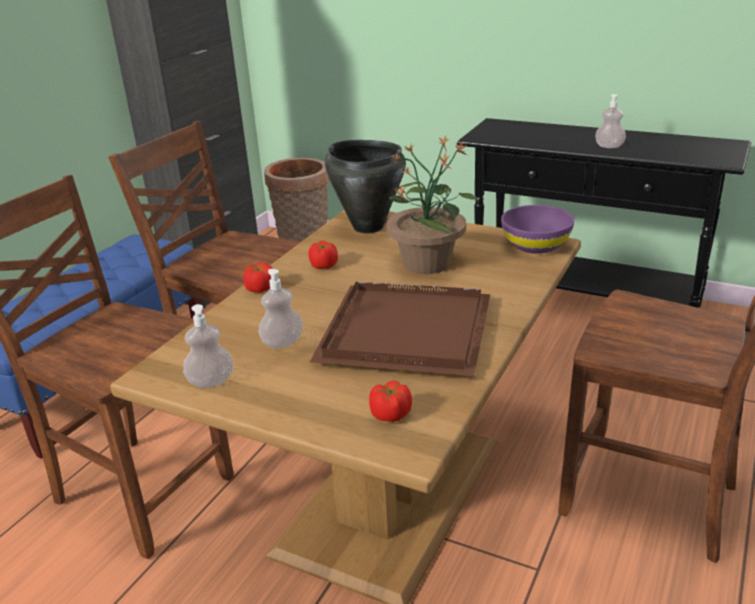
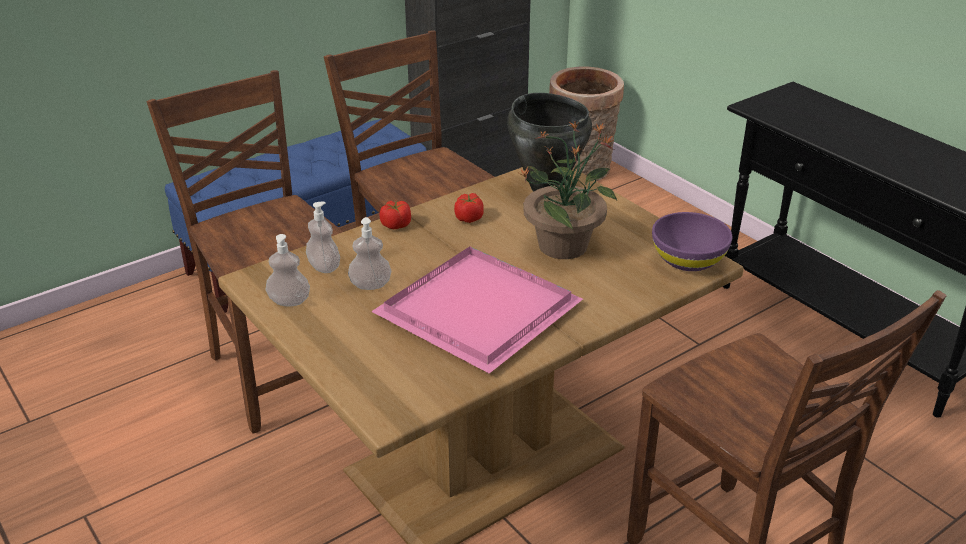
camera: 25 degrees right, 5 degrees up
brown tray [310,281,490,376] -> pink tray [371,246,583,374]
tomato [369,381,412,422] -> none
soap dispenser [595,94,626,148] -> soap dispenser moved to [306,202,340,273]

